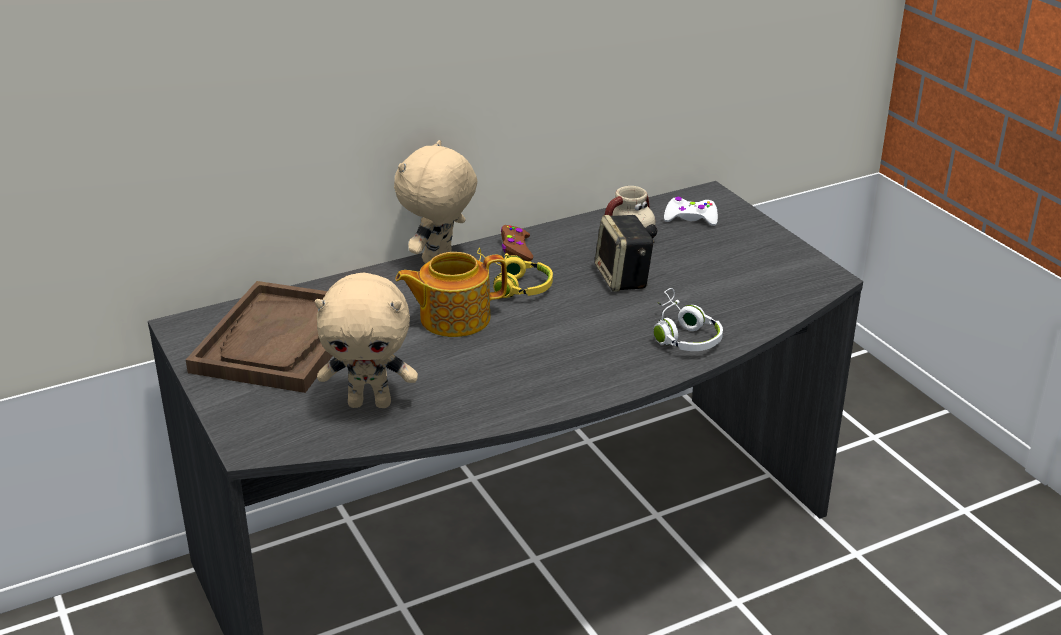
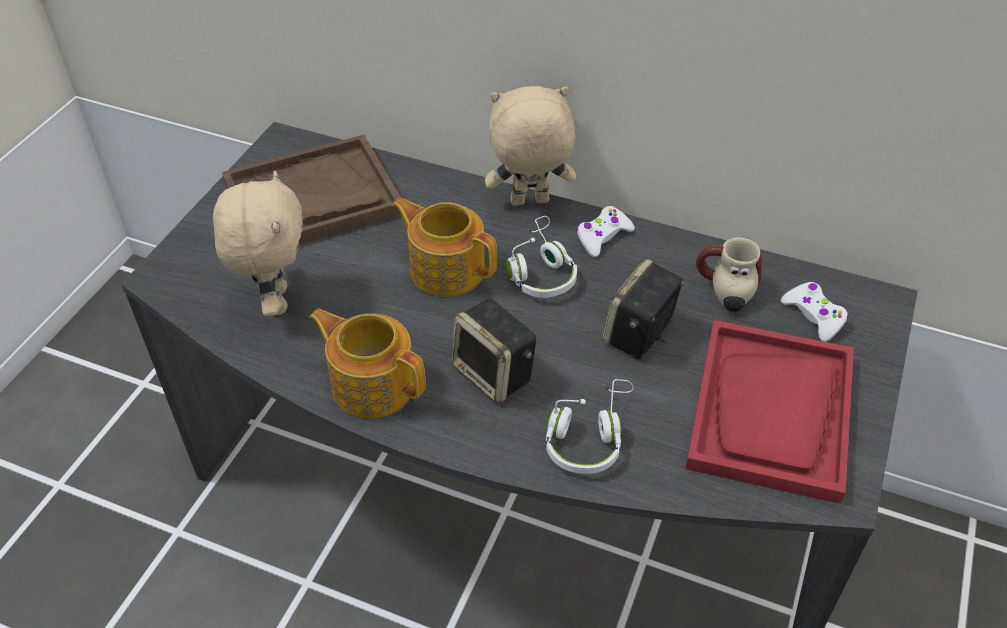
camera: 50 degrees right, 15 degrees up
beige plush toy [315,273,418,408] -> beige plush toy turned 150 degrees counterclockwise [213,170,303,316]
yellow headphones [477,248,553,298] -> white headphones [506,216,577,298]
brown game controller [501,225,533,261] -> white game controller [576,206,635,257]
none -> teapot [309,309,426,418]
none -> speaker [452,299,536,403]
none -> red tray [685,320,854,504]

